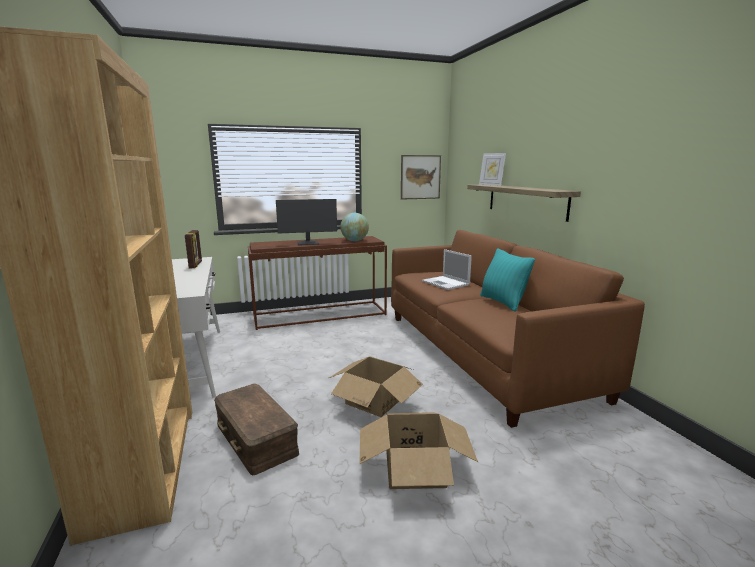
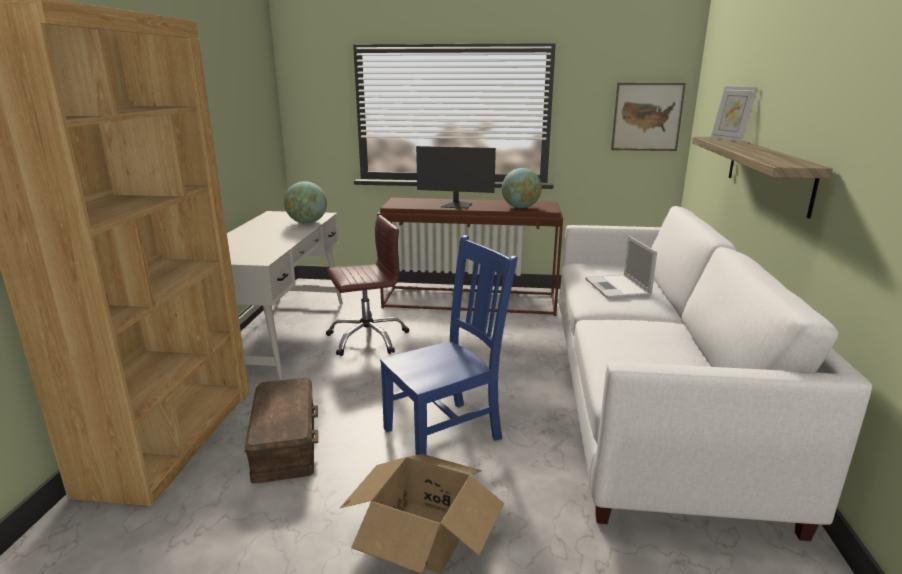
camera: 25 degrees right, 5 degrees up
picture frame [185,230,202,268] -> globe [284,181,327,224]
cardboard box [329,356,423,417] -> blue chair [380,235,518,455]
brown sofa [391,230,645,428] -> white sofa [559,206,872,541]
turquoise pillow [480,248,535,312] -> none
none -> brown office chair [326,215,409,356]

